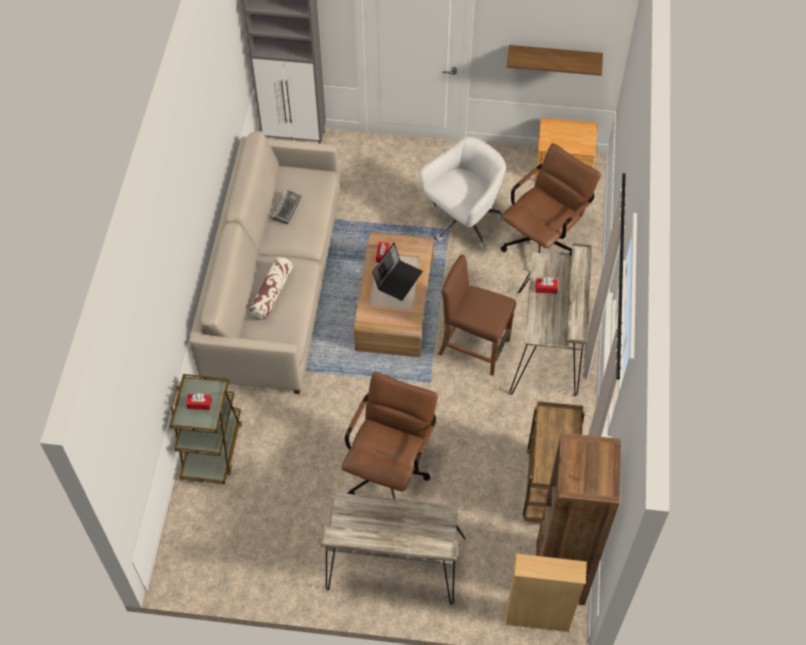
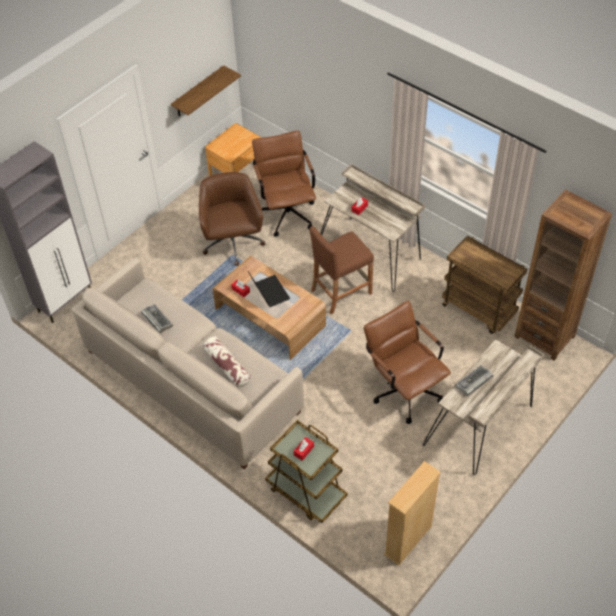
camera: 55 degrees left, 5 degrees down
white office chair [420,137,506,248] -> brown office chair [199,172,265,266]
beige bookcase [505,554,587,632] -> beige bookcase moved to [384,461,441,565]
none -> keyboard [455,365,493,396]

